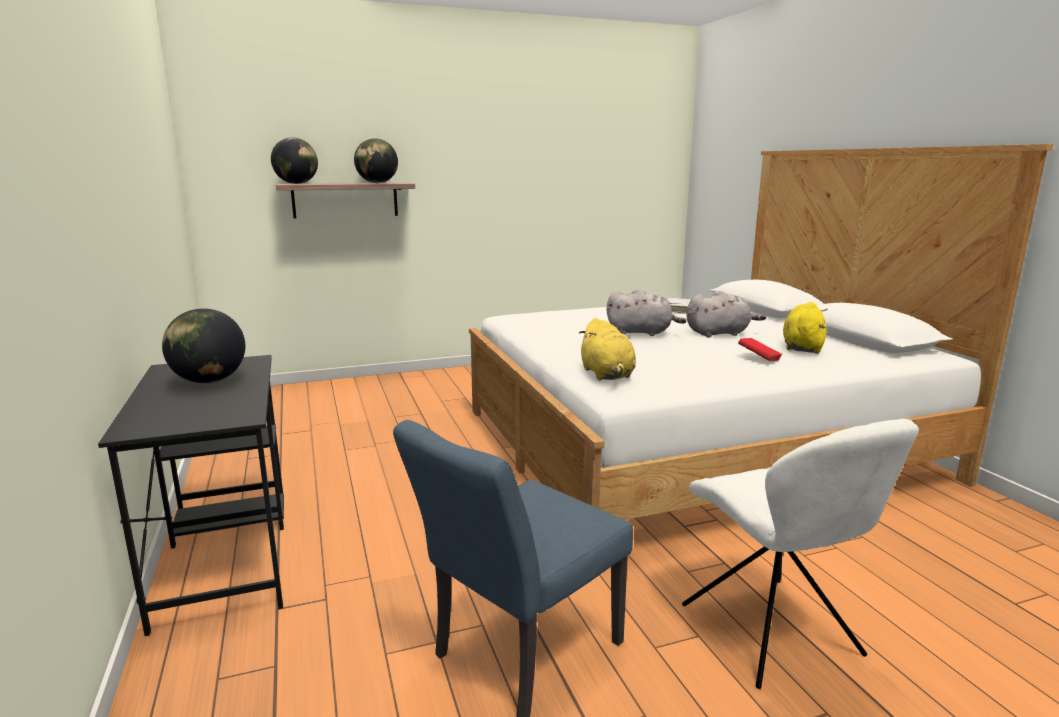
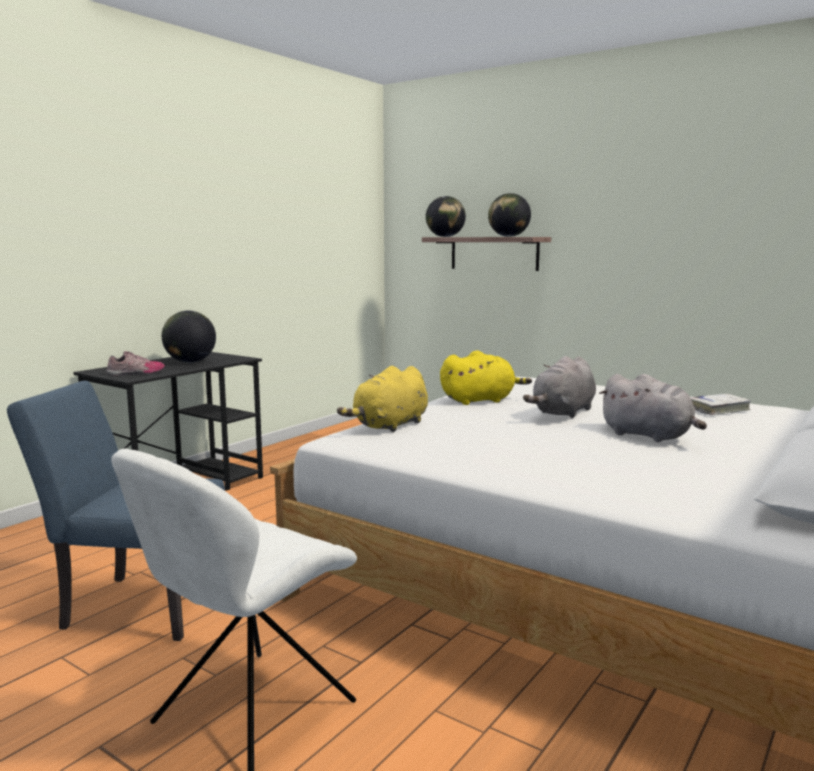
camera: 55 degrees right, 5 degrees down
grey plush toy [606,289,686,336] -> grey plush toy turned 60 degrees clockwise [523,356,596,418]
red book [738,338,782,361] -> none
yellow plush toy [783,302,828,354] -> yellow plush toy moved to [440,350,532,405]
none -> shoe [107,351,165,376]

